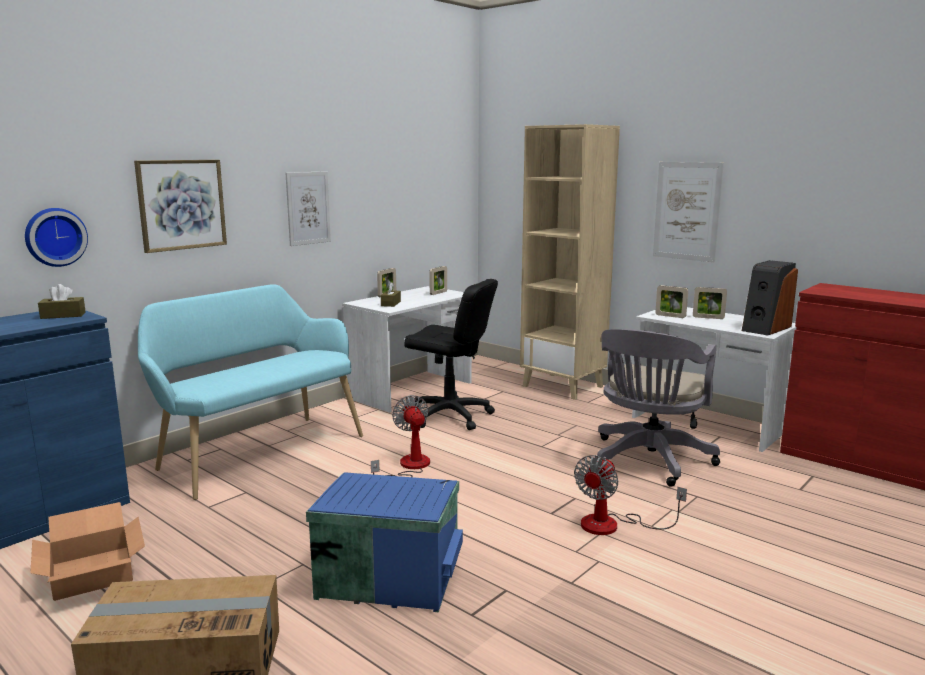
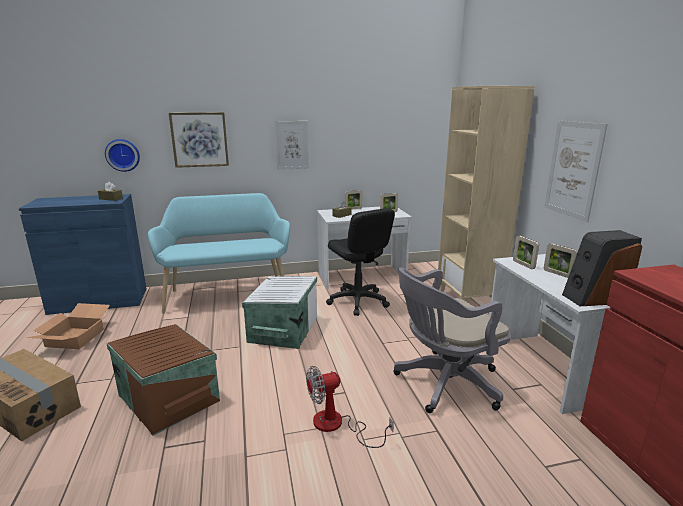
camera: 35 degrees right, 5 degrees up
blue storage box [306,472,463,613] -> brown storage box [106,324,220,436]
fan [371,395,430,477] -> white storage box [242,276,317,349]

